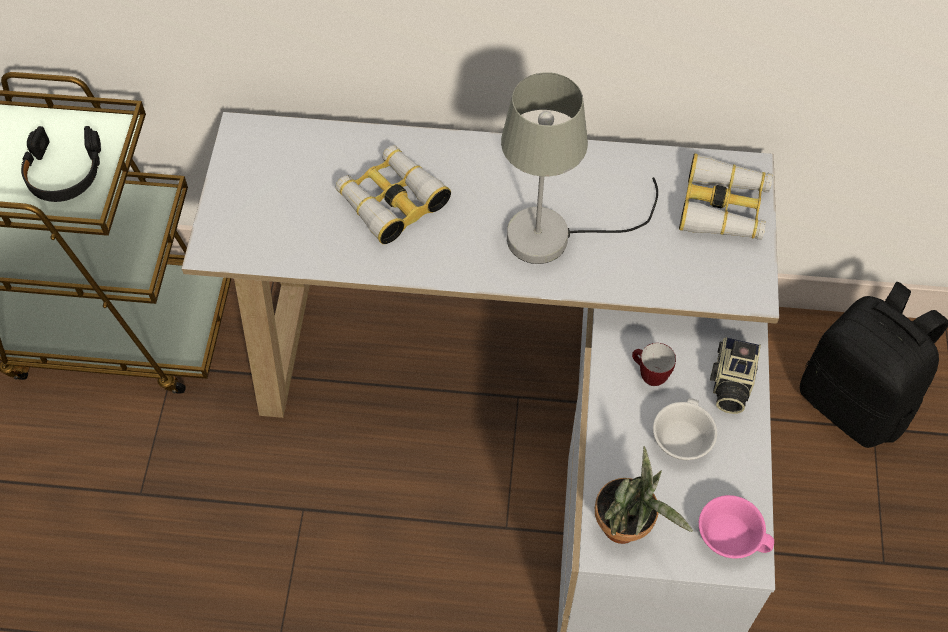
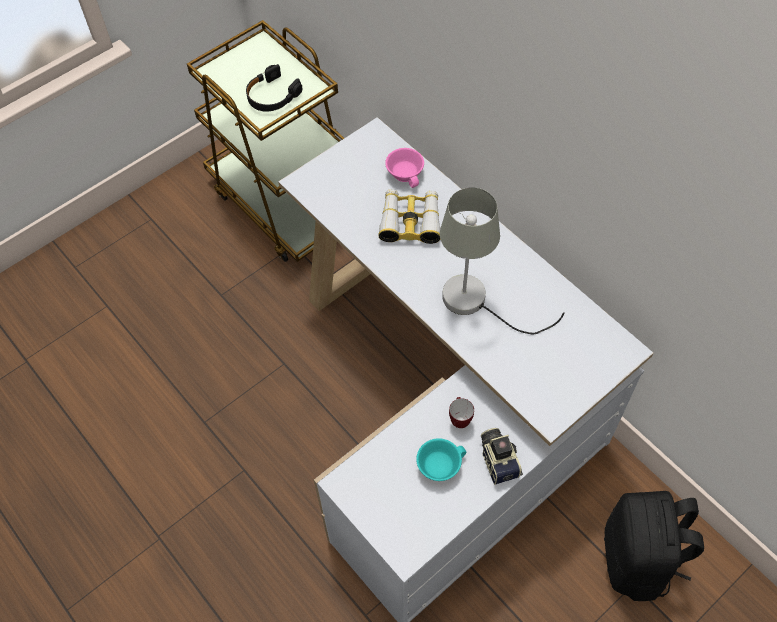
camera: 45 degrees right, 0 degrees up
potted plant [595,446,693,544] -> none
white cup [653,398,717,460] -> turquoise cup [416,438,466,481]
binoculars [679,153,773,240] -> none
pink cup [699,495,774,559] -> pink cup moved to [385,148,424,188]
camera [710,337,761,414] -> camera turned 105 degrees clockwise [481,428,523,485]

